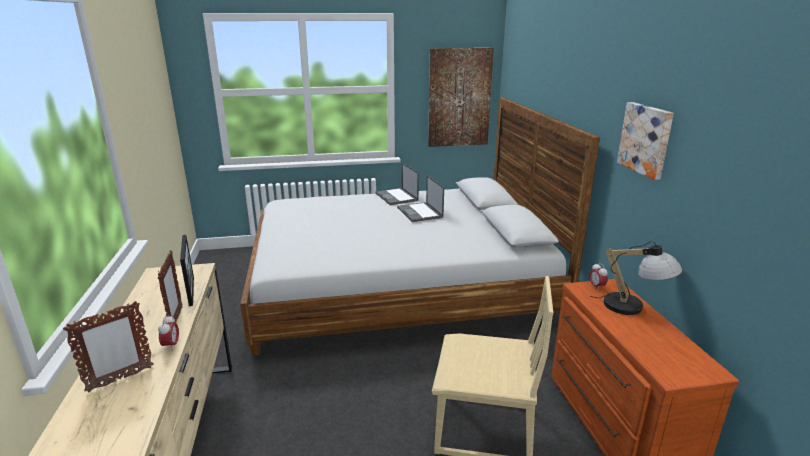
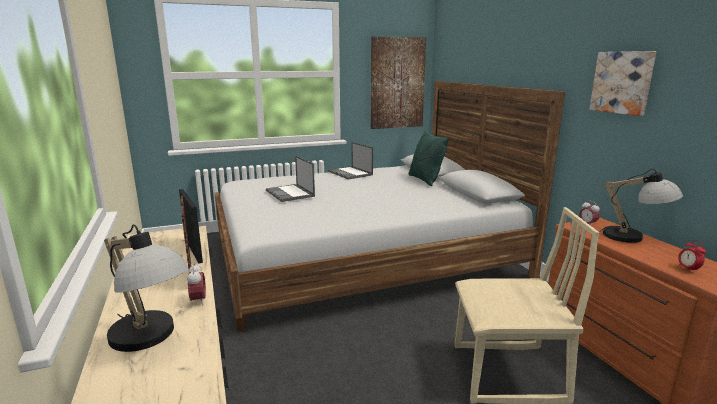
camera: 10 degrees left, 5 degrees down
picture frame [63,301,154,393] -> table lamp [104,225,188,352]
laptop [397,175,444,222] -> laptop moved to [266,156,315,202]
none -> green pillow [408,130,449,186]
none -> alarm clock [678,240,706,273]

